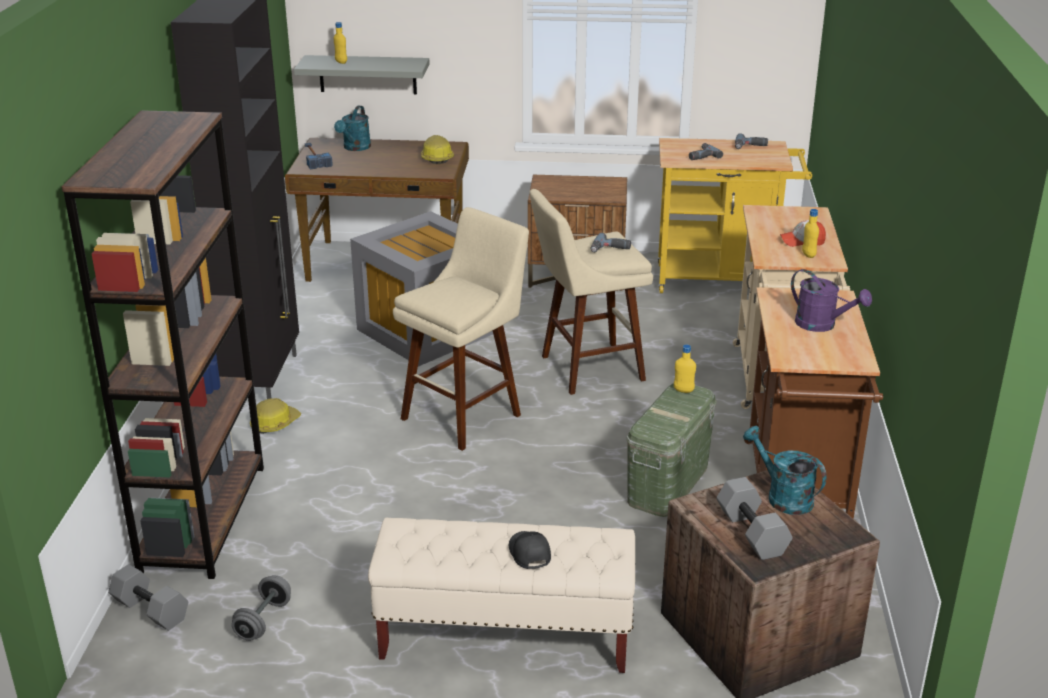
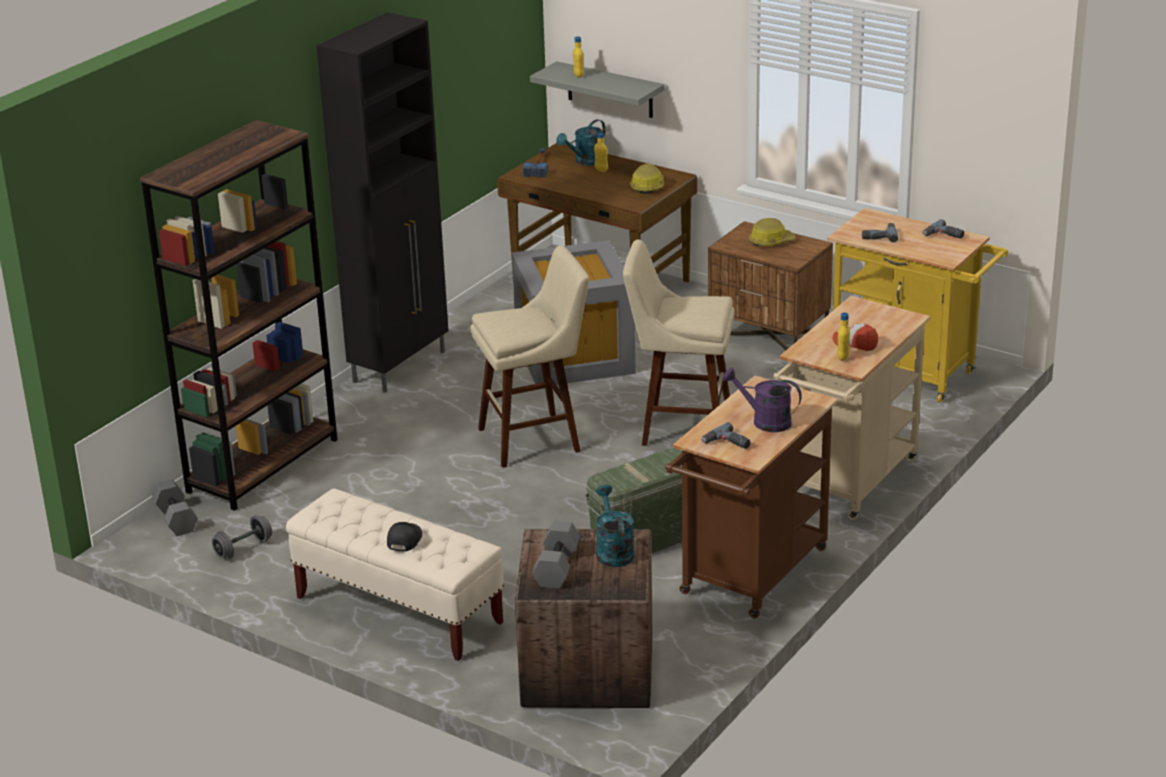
camera: 30 degrees right, 0 degrees up
hard hat [250,398,301,434] -> hard hat moved to [749,218,796,246]
power drill [590,233,631,252] -> power drill moved to [702,422,751,449]
yellow bottle [674,345,696,393] -> yellow bottle moved to [594,132,608,172]
purple watering can [791,269,872,332] -> purple watering can turned 135 degrees clockwise [722,367,802,432]

